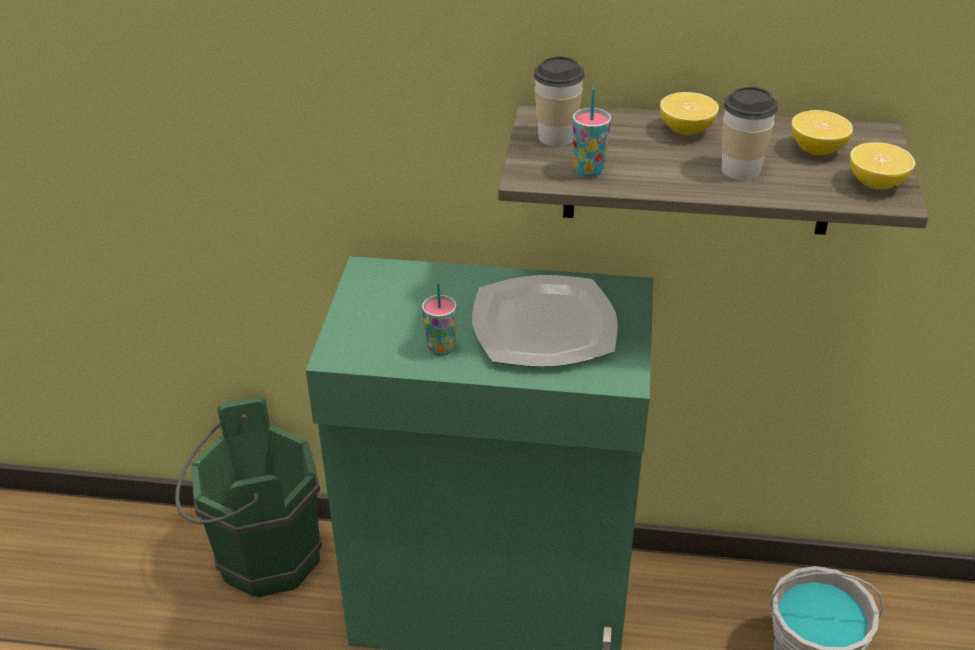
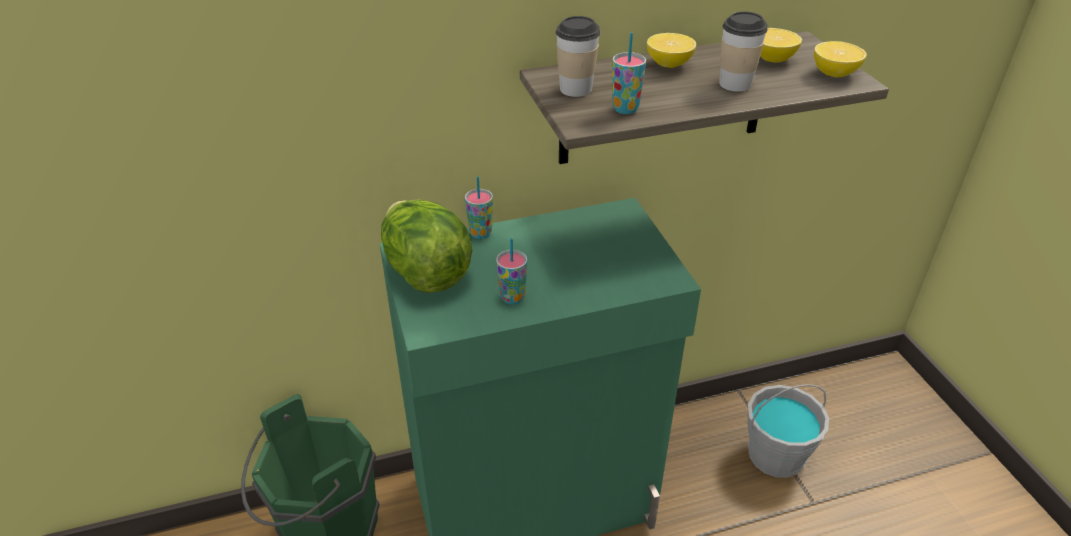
camera: 25 degrees left, 0 degrees up
plate [472,275,617,367] -> none
none -> lettuce [381,200,472,293]
none -> cup [465,176,493,239]

